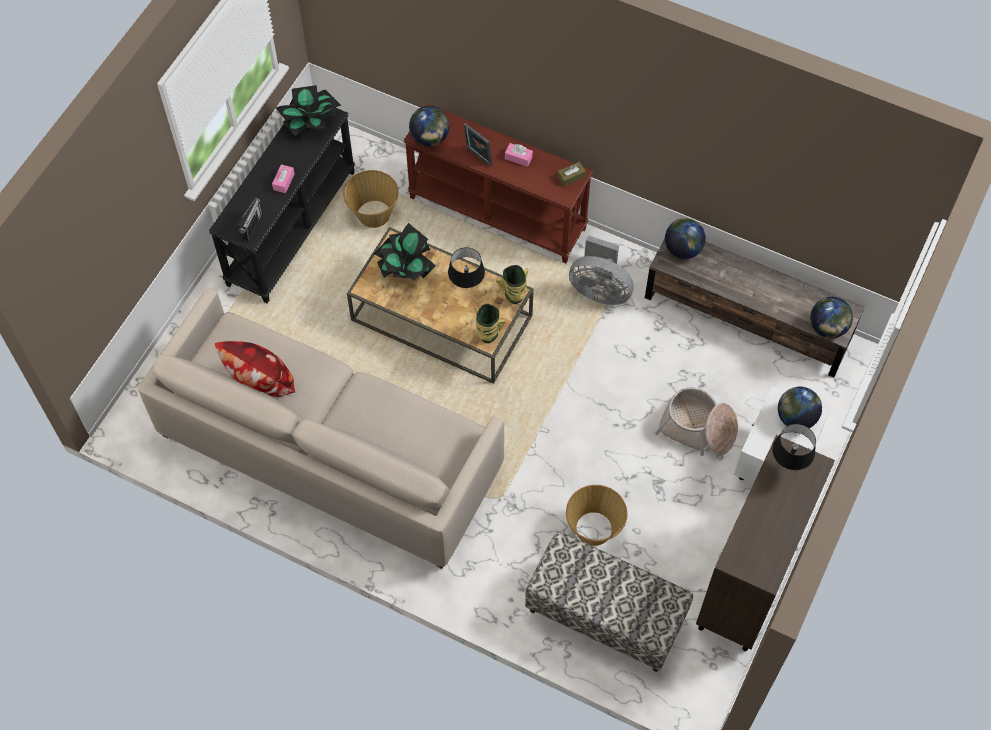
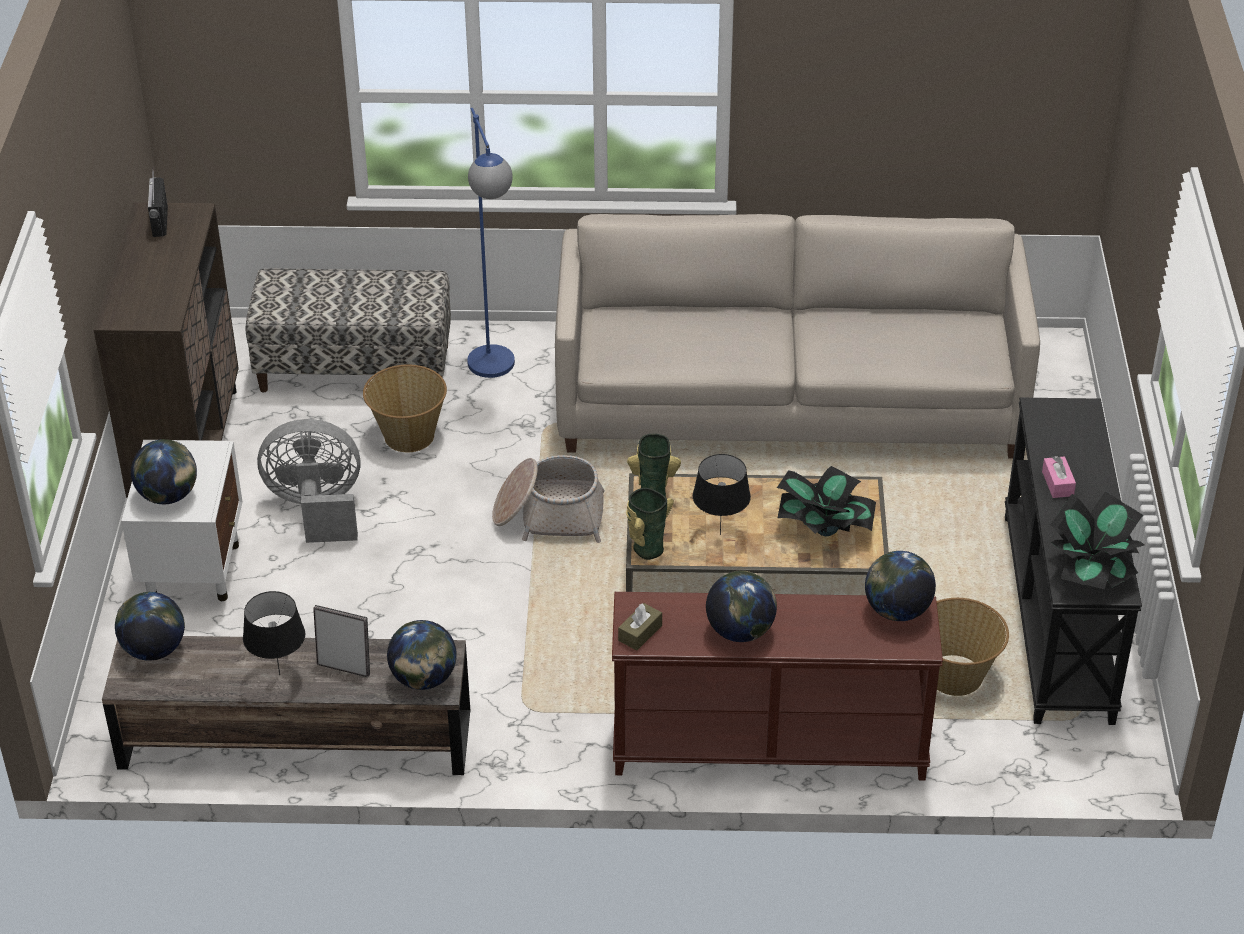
camera: 155 degrees right, 20 degrees down
pillow [215,341,296,397] -> none
radio [237,198,262,241] -> radio moved to [148,168,168,237]
picture frame [463,123,492,167] -> picture frame moved to [313,605,370,677]
pink tissue box [505,143,533,167] -> globe [706,571,777,642]
grey fan [569,235,634,305] -> grey fan moved to [257,419,361,543]
basket [655,387,738,456] -> basket moved to [492,455,605,543]
black table lamp [772,424,816,470] -> black table lamp moved to [243,591,305,675]
none -> blue floor lamp [467,108,515,378]

